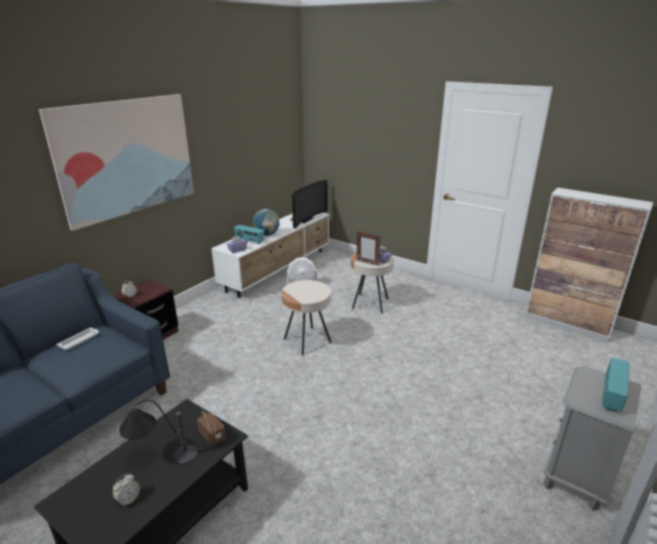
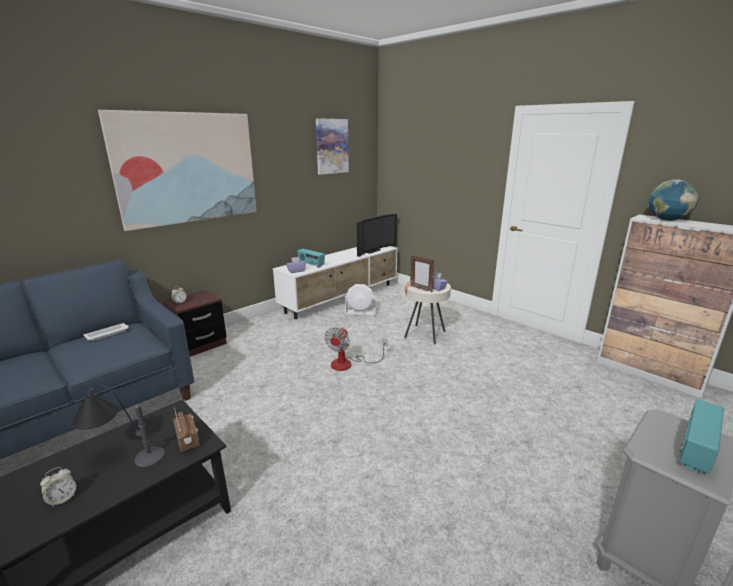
camera: 10 degrees right, 5 degrees down
globe [253,209,279,236] -> globe moved to [648,179,699,221]
beige side table [282,280,332,355] -> fan [325,327,388,371]
none -> picture [316,118,349,175]

